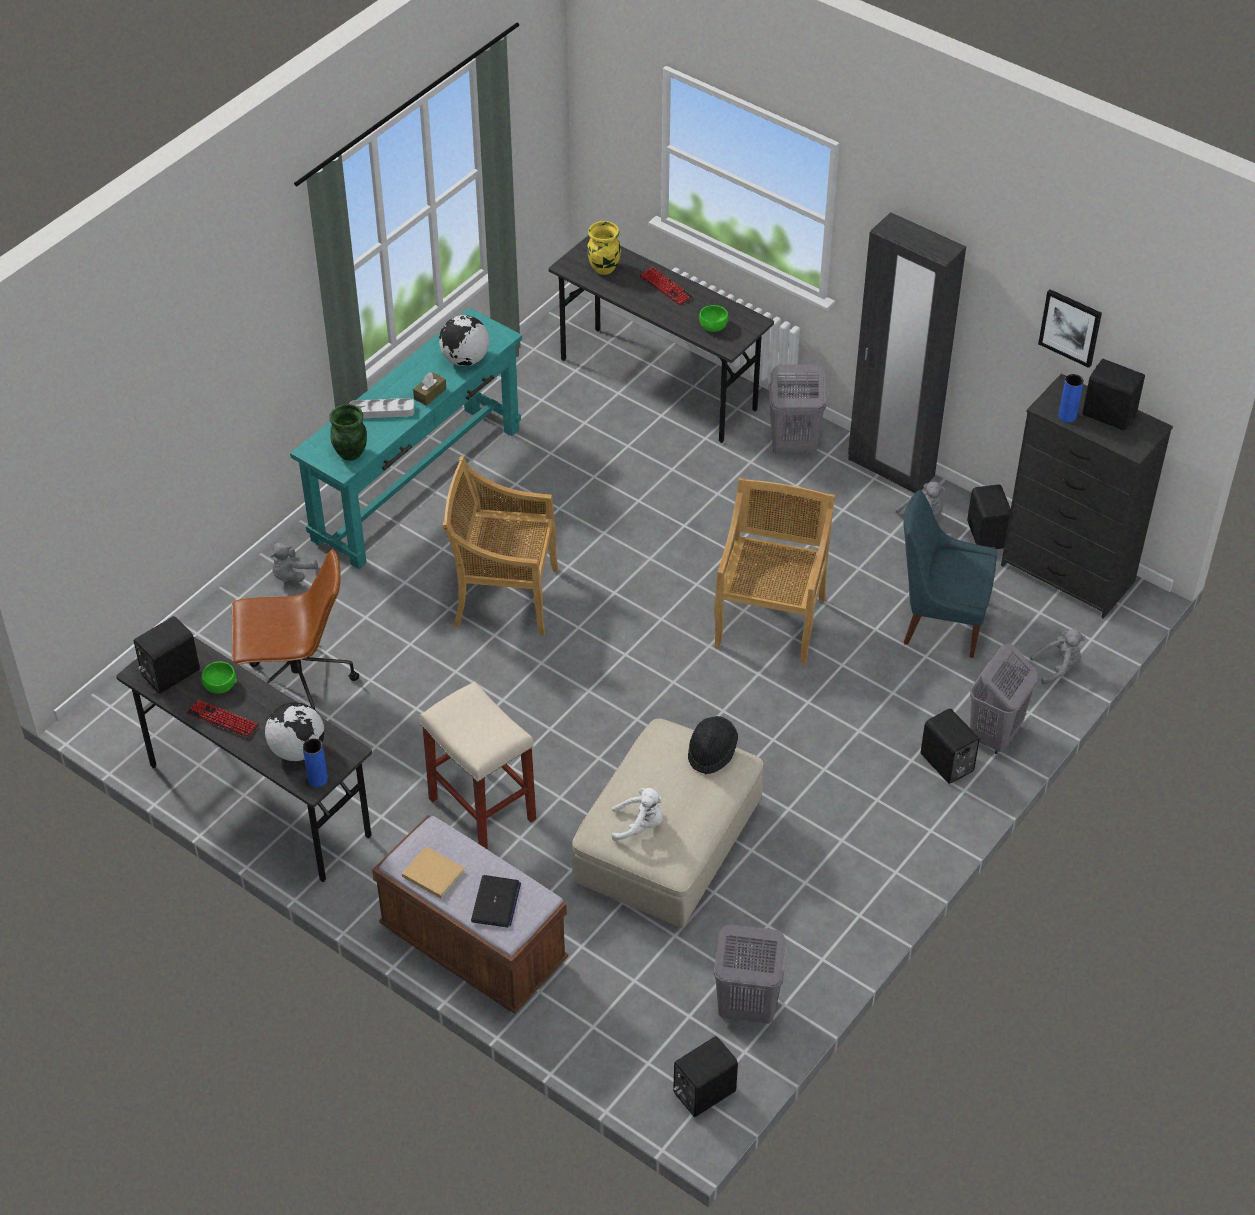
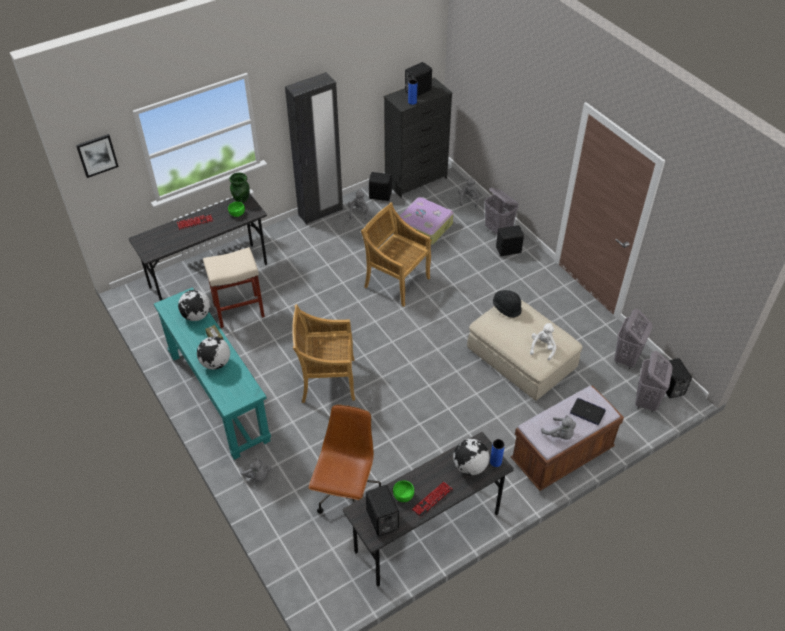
camera: 70 degrees left, 0 degrees up
green vase [329,404,367,461] -> green vase moved to [229,172,250,203]
grey tray [350,398,414,418] -> globe [197,337,230,370]
beige book [402,846,465,899] -> grey plush toy [541,415,576,440]
beige stool [420,682,536,850] -> beige stool moved to [203,247,265,328]
beige chair [442,456,558,636] -> beige chair turned 60 degrees clockwise [292,304,355,403]
yellow vase [587,221,621,275] -> none
grey laundry basket [768,364,826,454] -> grey laundry basket moved to [635,351,673,412]
blue chair [904,490,997,658] -> suitcase [399,197,454,245]
picture [1038,289,1102,368] -> picture moved to [76,134,119,178]

